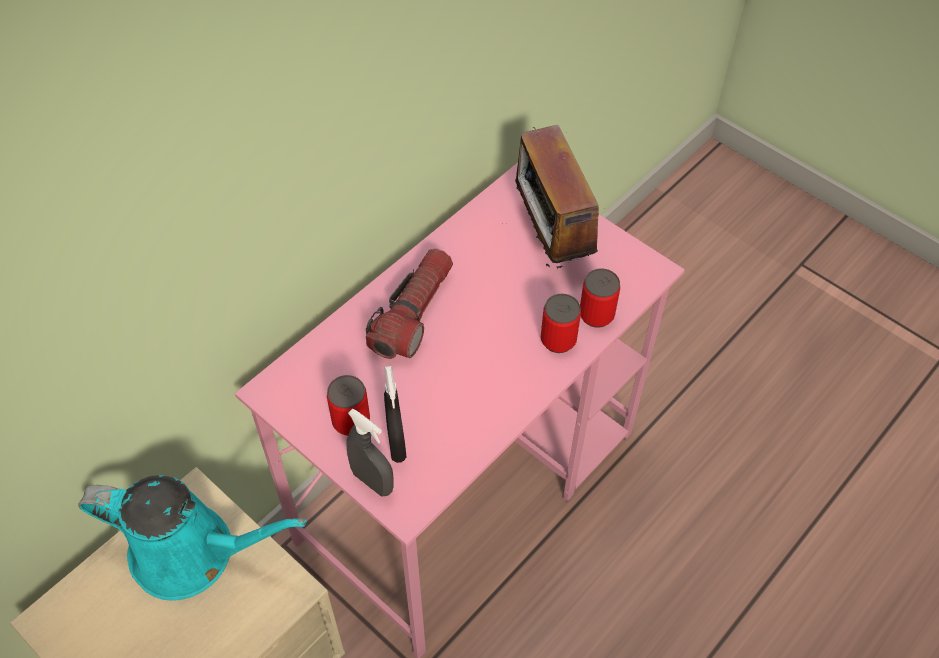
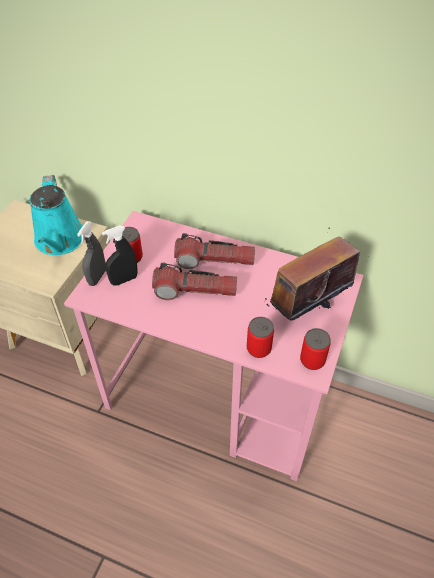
camera: 70 degrees right, 5 degrees down
can [541,294,581,353] -> can moved to [300,328,331,370]
none -> flashlight [152,263,237,300]

